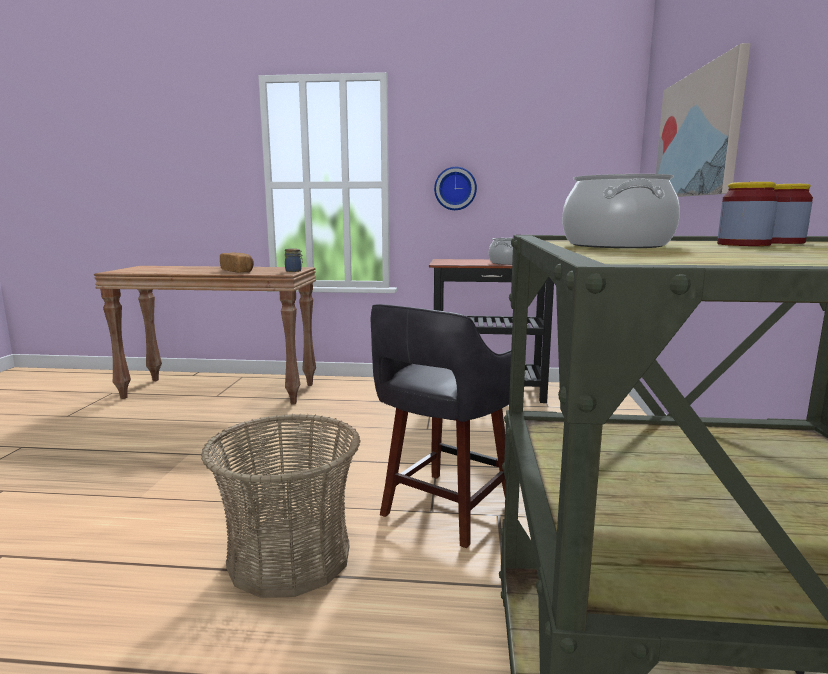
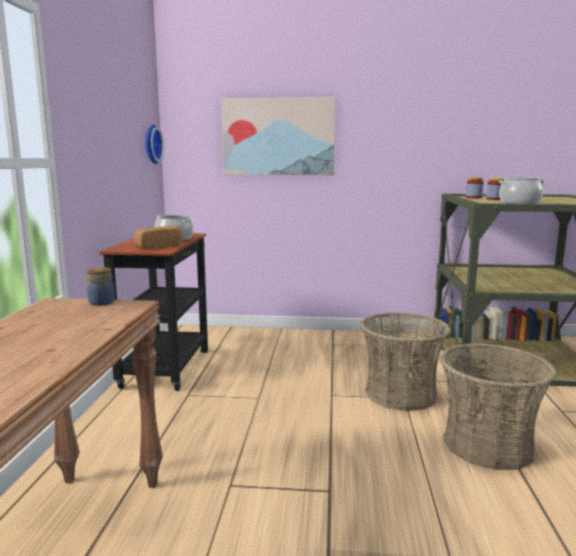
camera: 90 degrees left, 0 degrees up
bread [220,252,254,273] -> bread moved to [134,226,183,249]
grey stool [371,304,511,548] -> basket [360,312,451,411]
wall clock [434,167,477,210] -> wall clock moved to [145,125,164,164]

